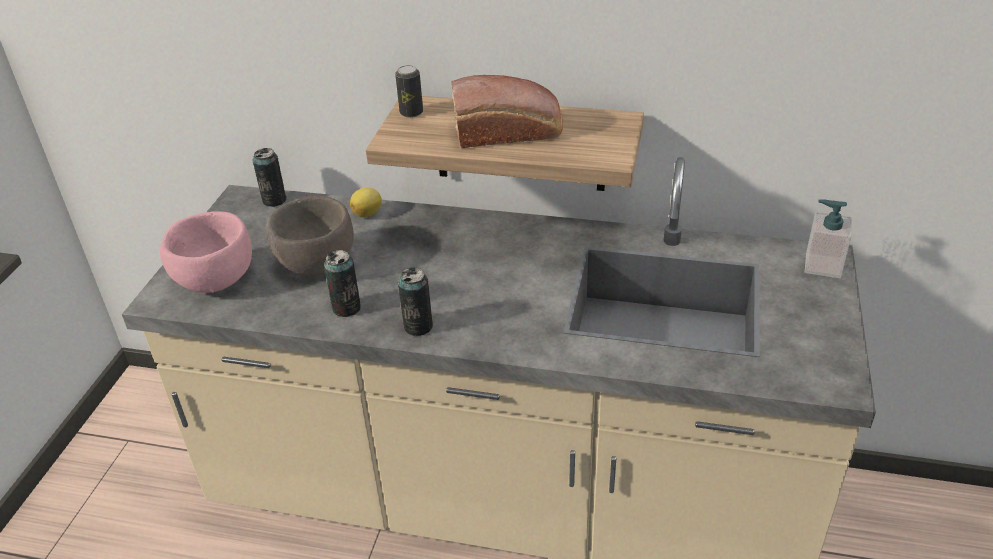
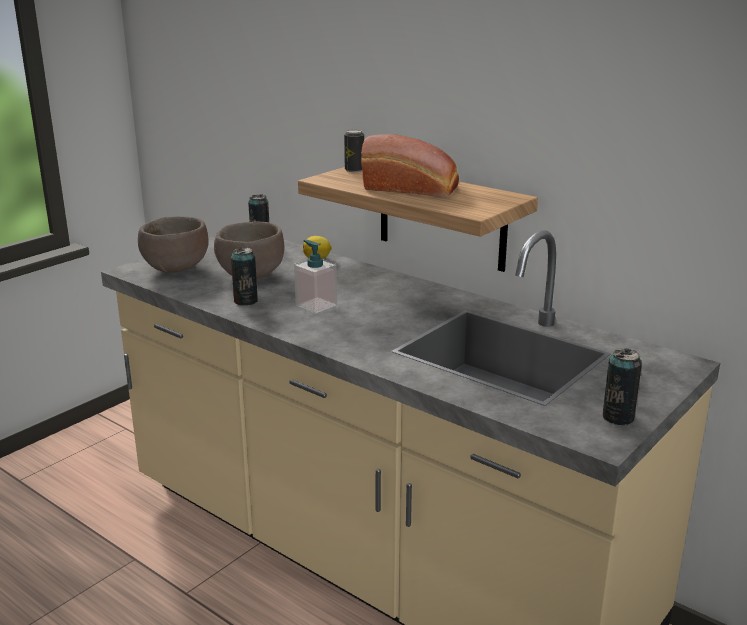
camera: 25 degrees right, 15 degrees down
pink bowl [160,211,252,293] -> brown bowl [138,216,209,273]
can [398,267,433,336] -> can moved to [603,349,642,425]
soap dispenser [805,199,852,278] -> soap dispenser moved to [294,240,337,313]

